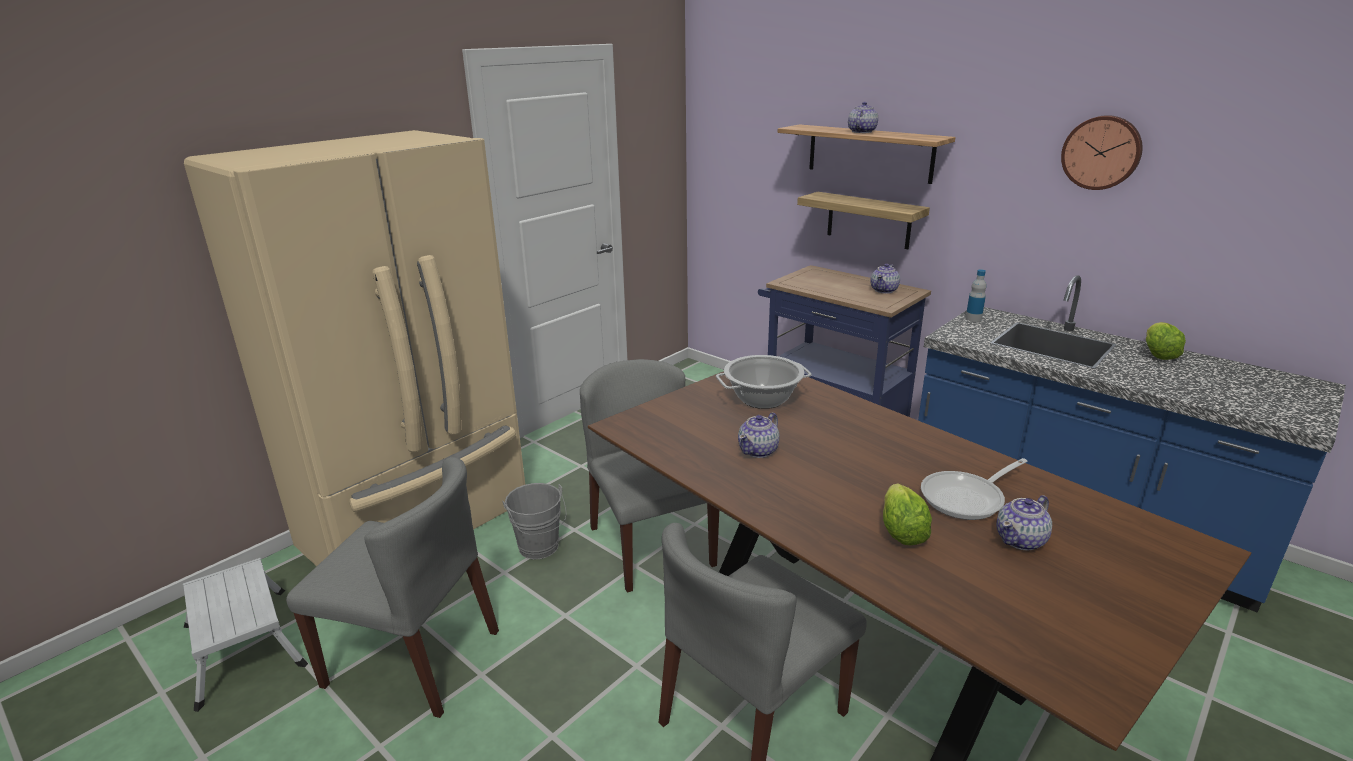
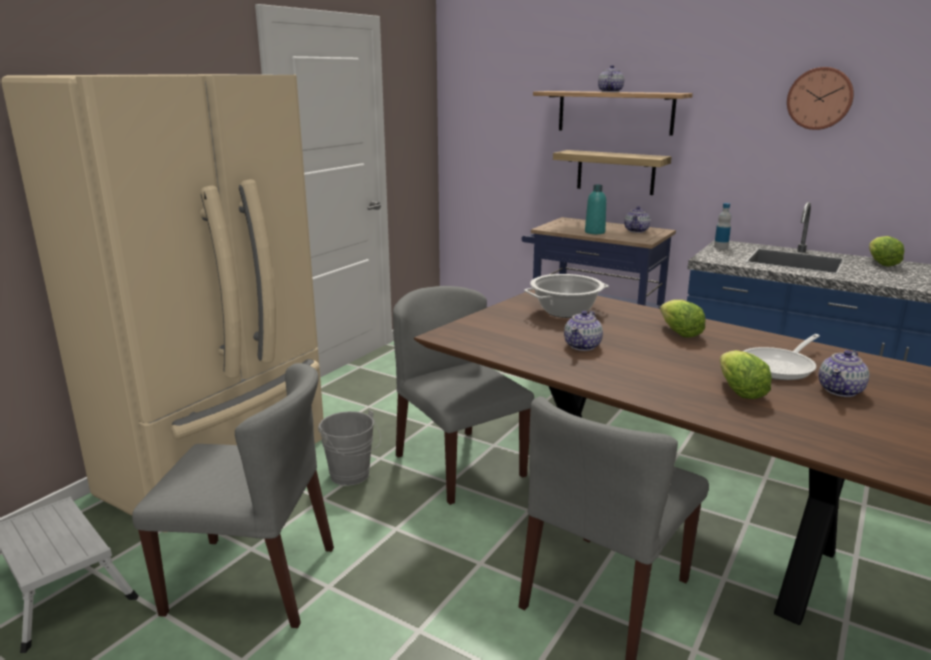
camera: 10 degrees left, 5 degrees down
none -> turquoise bottle [585,185,606,234]
none -> lettuce [660,300,706,338]

